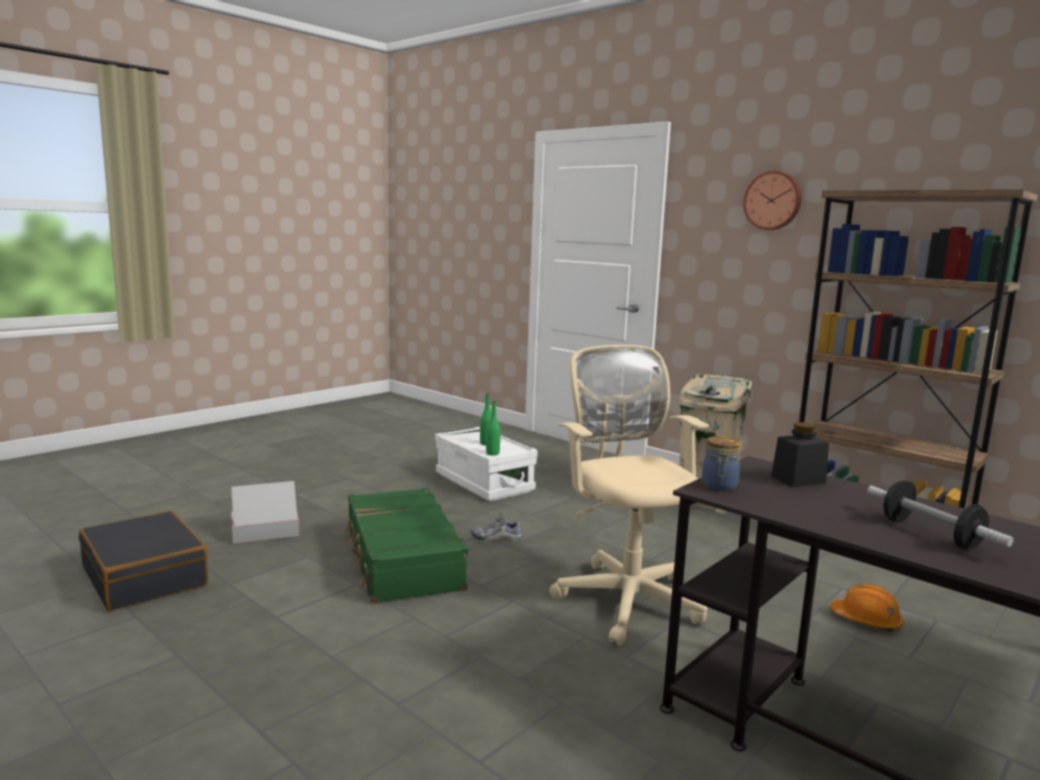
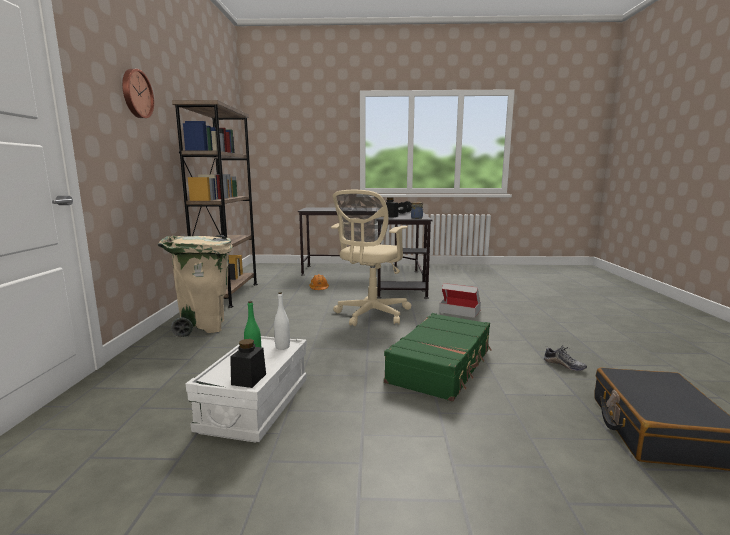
camera: 130 degrees left, 0 degrees up
cardboard box [231,481,300,544] -> cardboard box moved to [439,283,481,318]
shoe [471,513,522,542] -> shoe moved to [544,345,587,371]
green bottle [486,401,500,455] -> white bottle [274,292,290,350]
none -> black jar [230,339,266,388]

